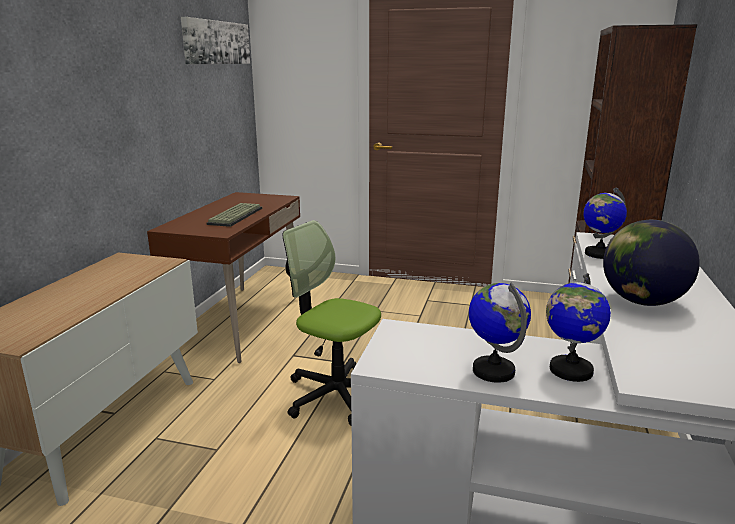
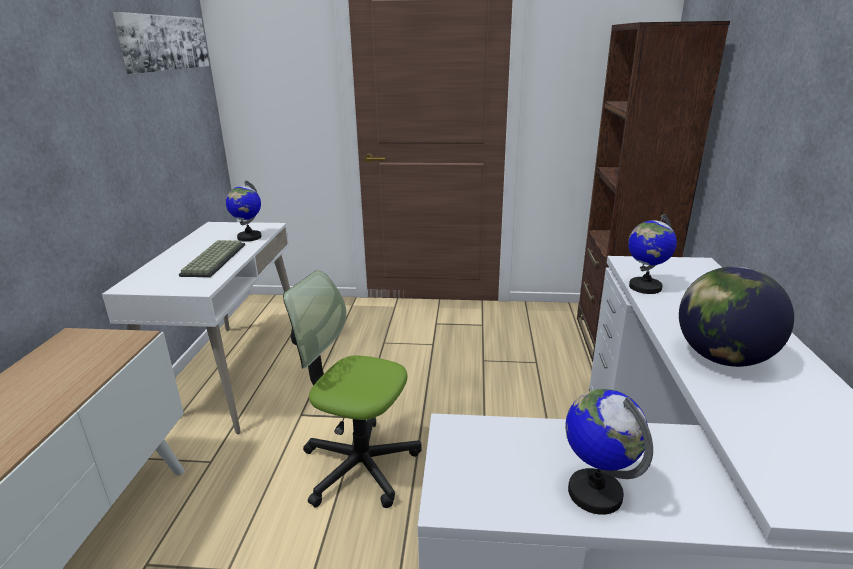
camera: 10 degrees left, 5 degrees up
brown desk [147,192,300,363] -> white desk [102,222,290,434]
globe [546,273,611,382] -> globe moved to [226,180,262,242]

